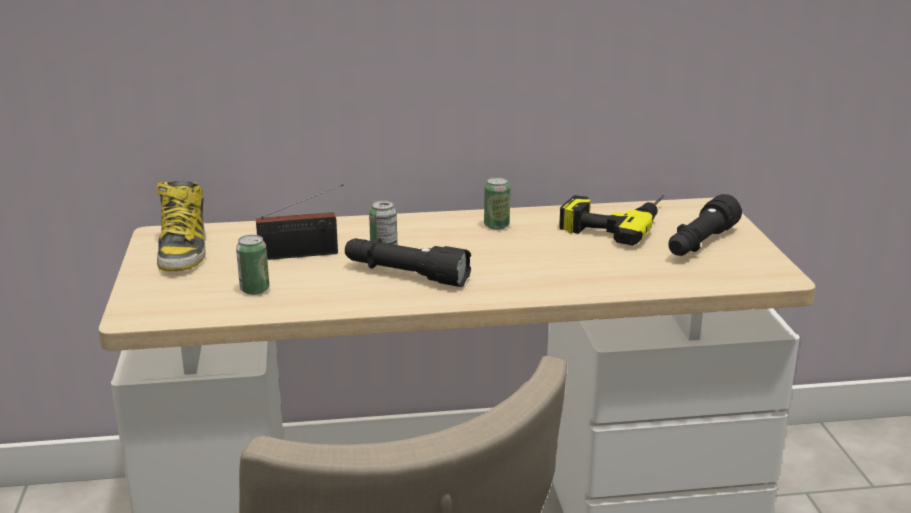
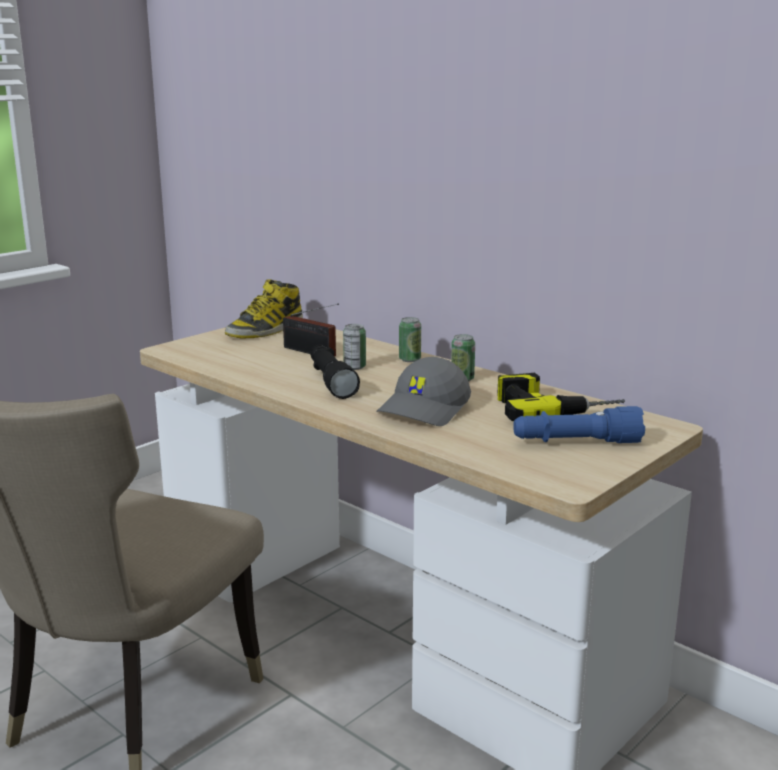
camera: 50 degrees right, 5 degrees down
can [236,235,269,295] -> can moved to [399,317,421,362]
black flashlight [668,194,742,256] -> blue flashlight [513,406,645,443]
none -> grey cap [376,357,471,426]

